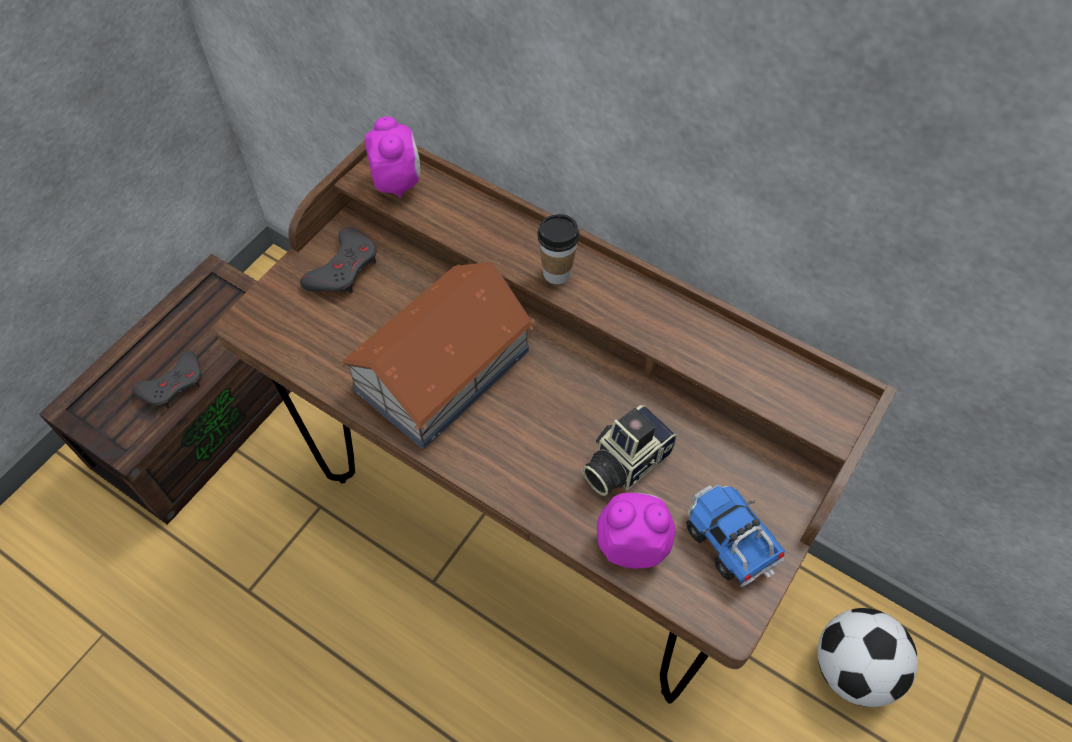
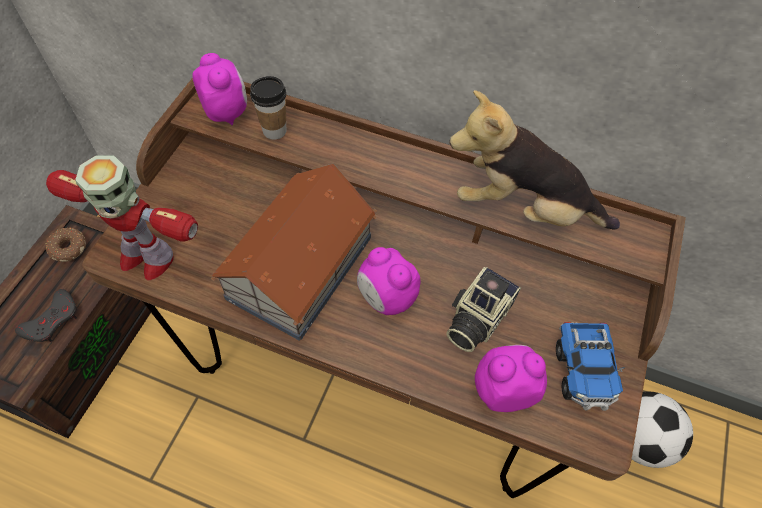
camera: 15 degrees left, 0 degrees up
grey game controller [300,227,377,293] -> none
cup [537,214,579,284] -> cup moved to [250,76,286,140]
toy truck [686,485,785,587] -> toy truck turned 135 degrees counterclockwise [556,322,625,411]
none -> toy robot [46,155,198,280]
none -> donut [46,227,86,262]
none -> alarm clock [357,247,421,315]
none -> plush toy [449,90,620,229]

